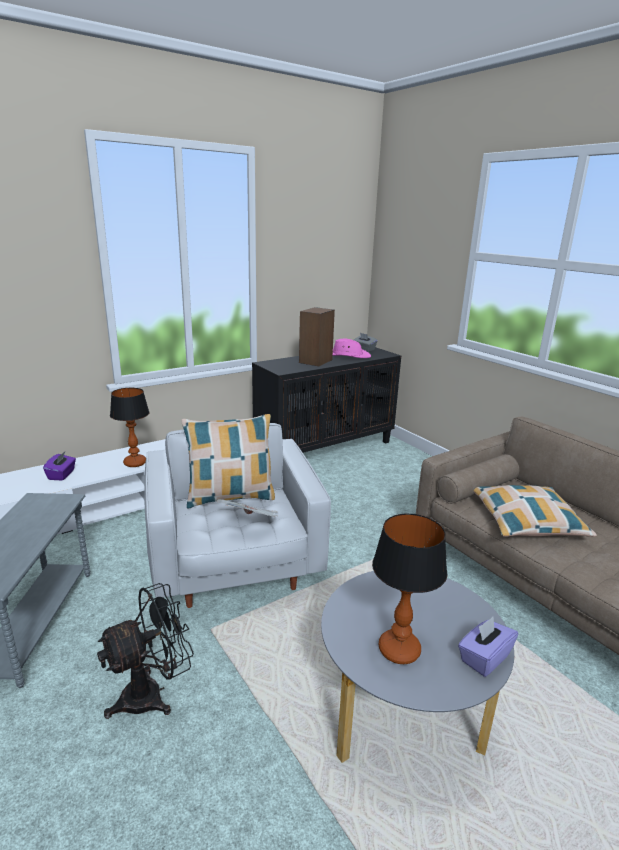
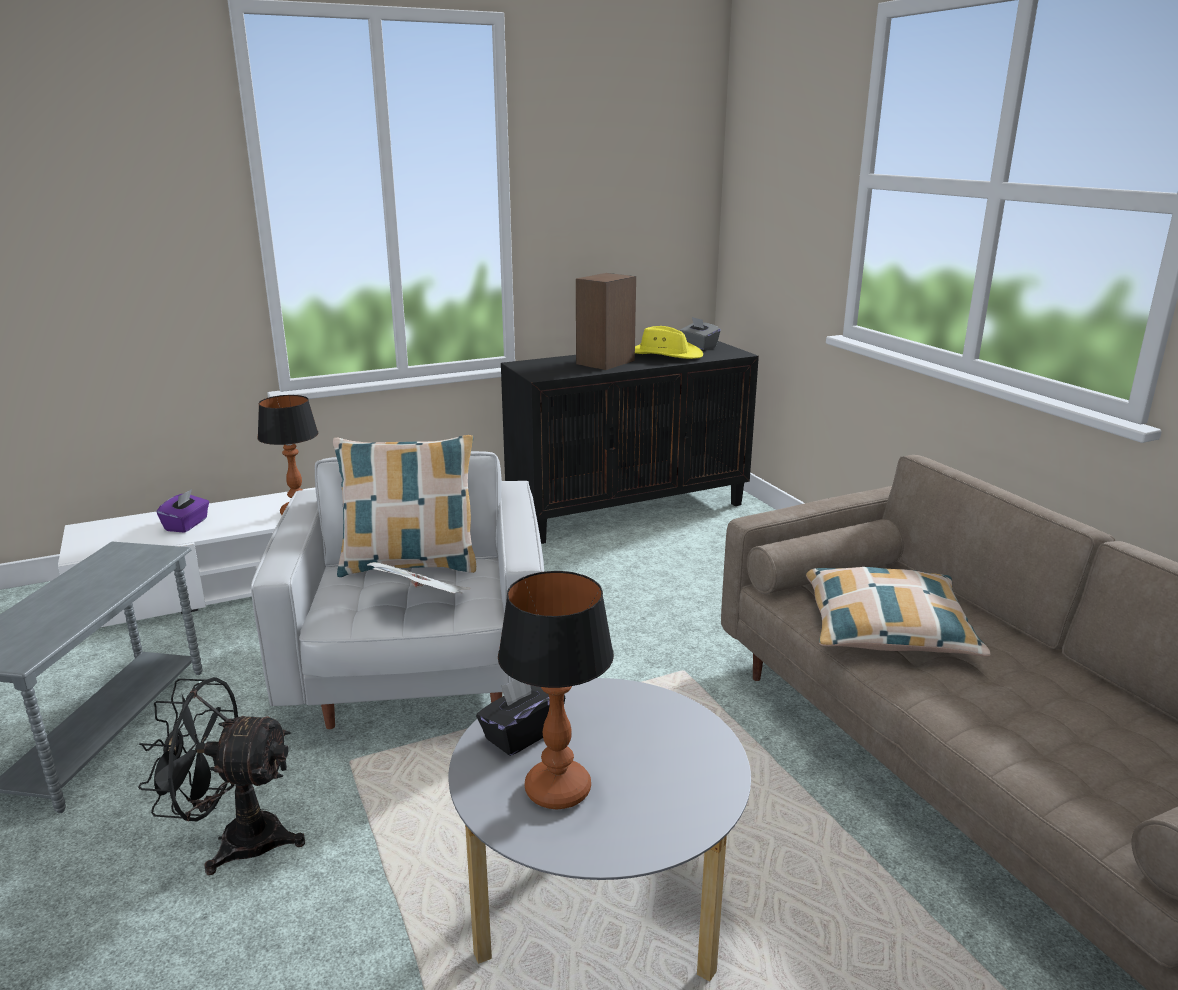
camera: 10 degrees right, 0 degrees up
black fan [97,583,194,719] -> black fan turned 150 degrees counterclockwise [138,677,305,875]
pink hat [333,339,371,358] -> yellow hat [635,326,703,359]
purple tissue box [458,617,518,677] -> none
none -> black tissue box [476,680,565,756]

